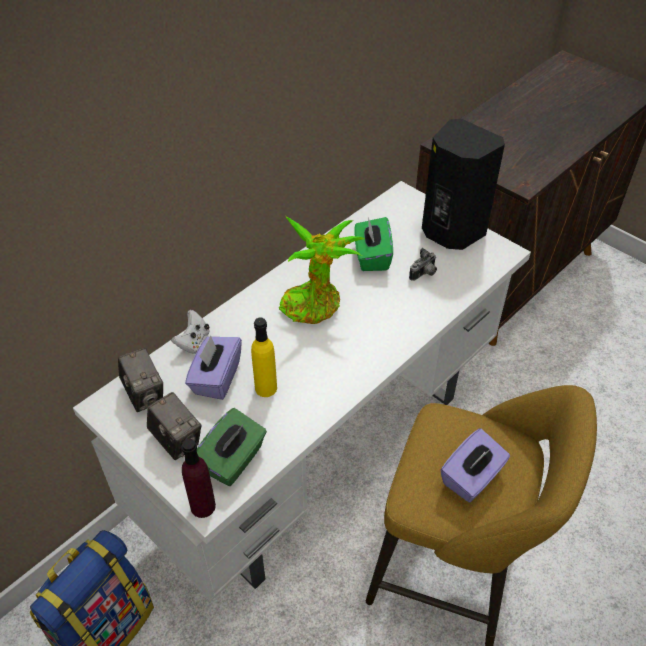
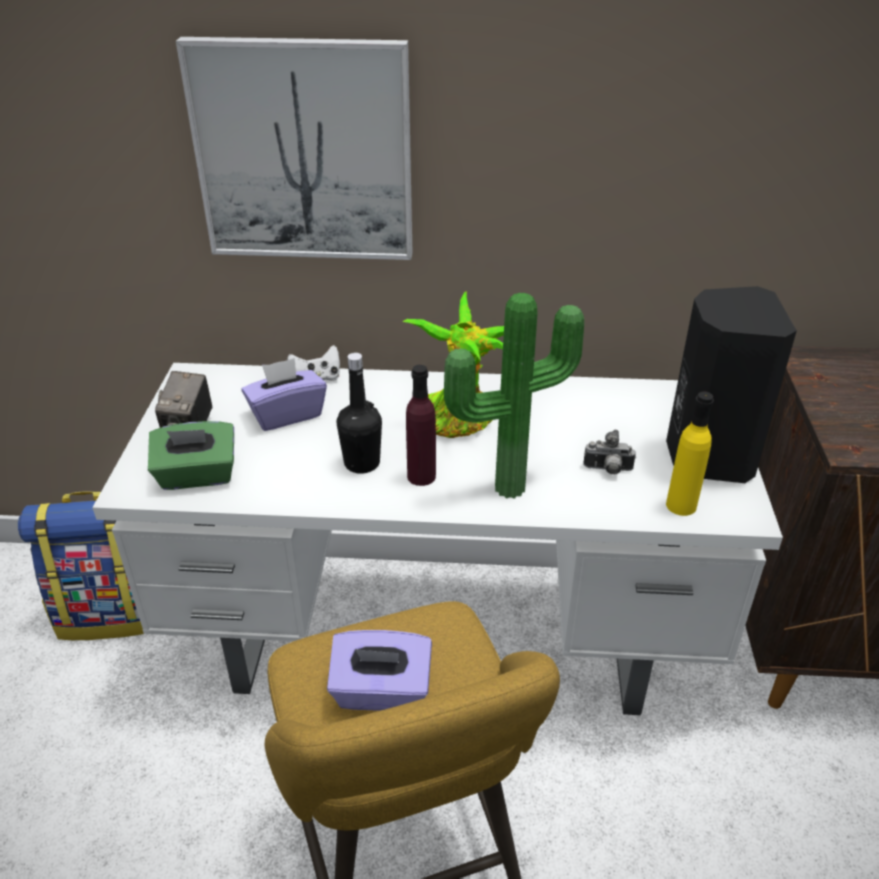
camera: 50 degrees right, 10 degrees down
camera [118,348,163,412] -> none
purple bottle [182,439,216,518] -> purple bottle moved to [406,365,436,486]
yellow bottle [251,317,277,397] -> yellow bottle moved to [666,392,714,516]
green tissue box [354,217,393,271] -> none
none -> picture [176,37,412,260]
none -> black bottle [337,353,382,474]
none -> potted plant [444,293,584,499]

